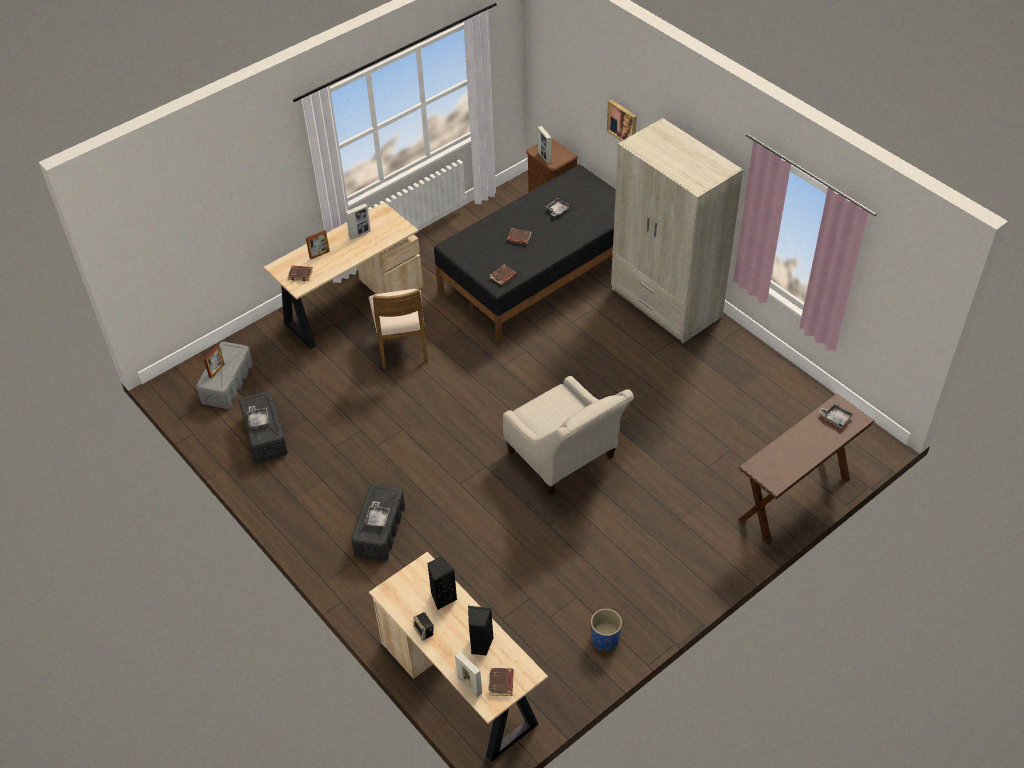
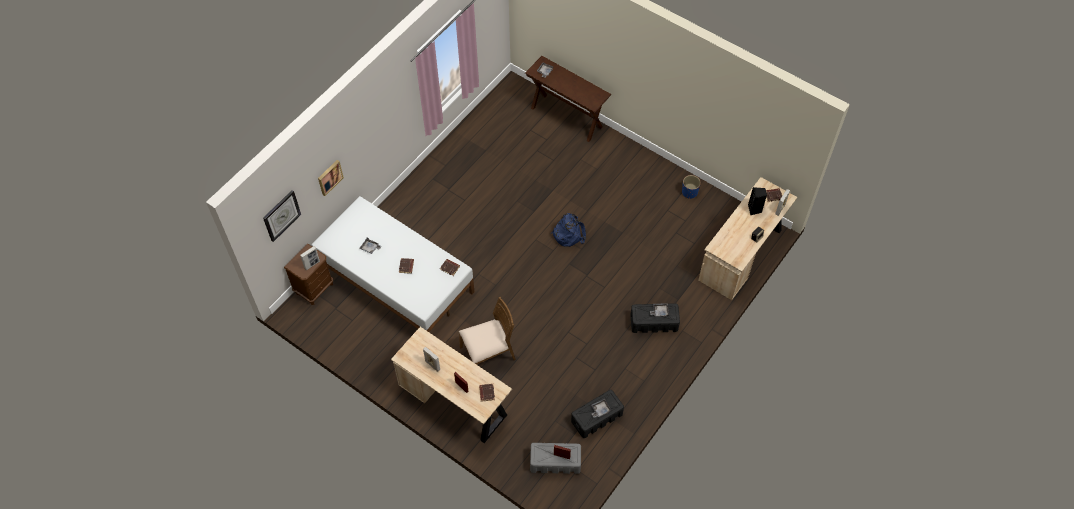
camera: 105 degrees left, 10 degrees up
black speaker [427,557,458,610] -> none
black bed [434,164,616,344] -> white bed [311,196,474,333]
beige armchair [503,376,634,495] -> blue backpack [552,213,586,247]
beige wardrobe [611,118,743,343] -> none
none -> wall clock [263,190,301,242]

